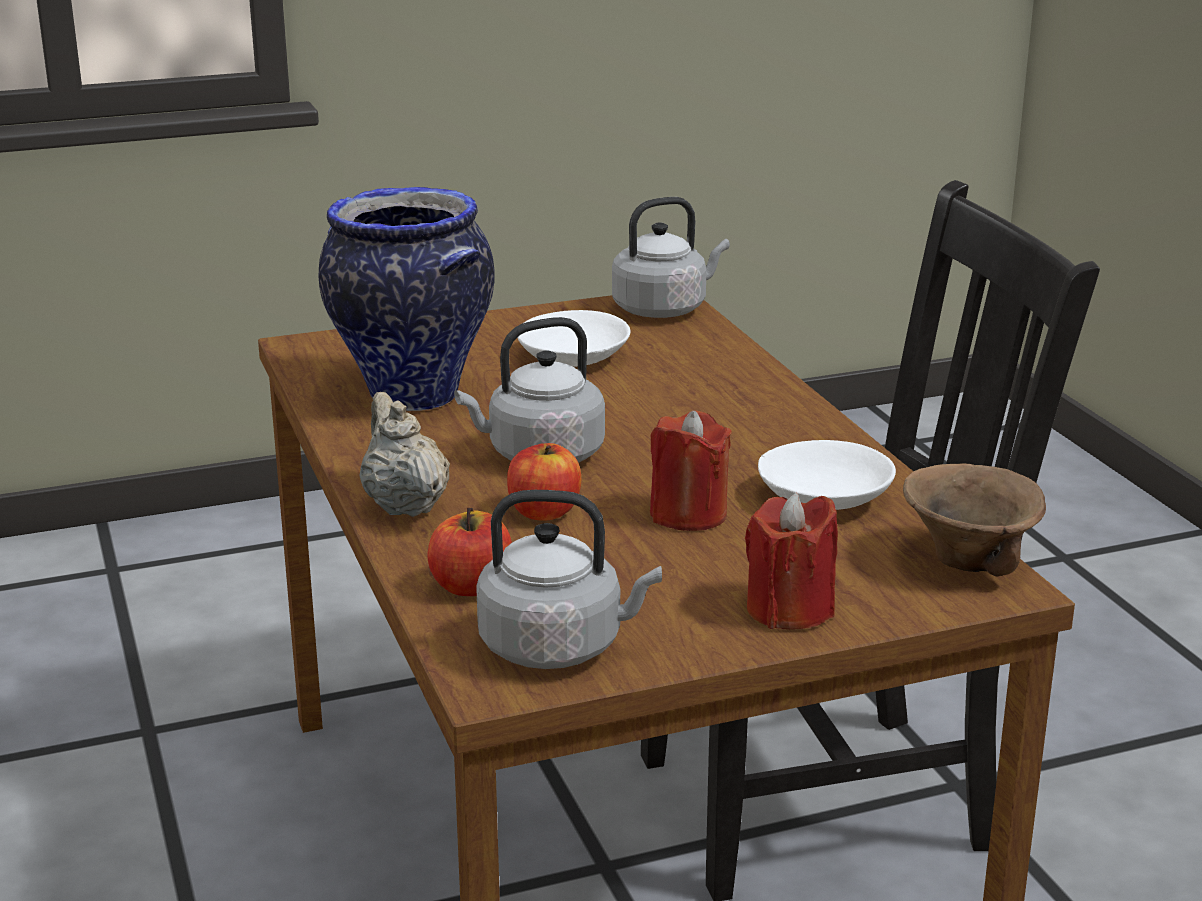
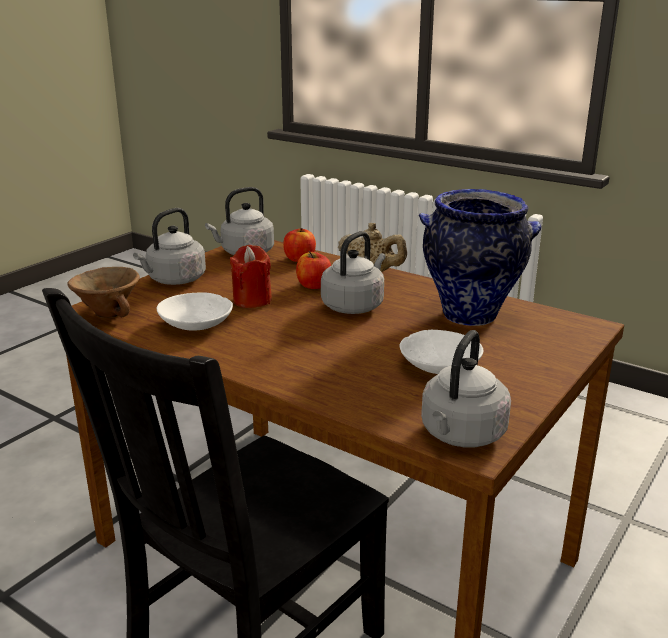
camera: 145 degrees right, 0 degrees up
red candle [745,493,838,629] -> grey kettle [133,208,206,285]

